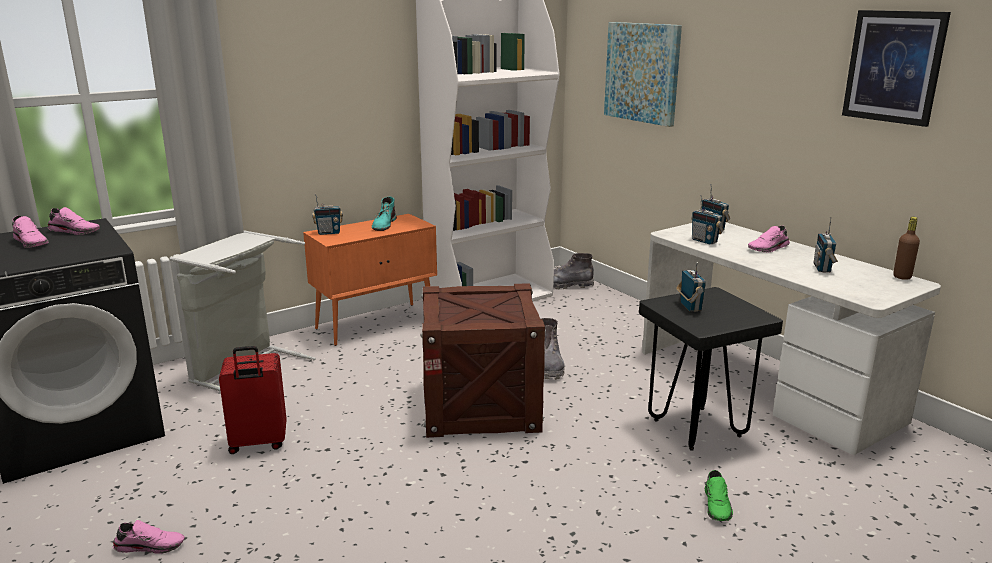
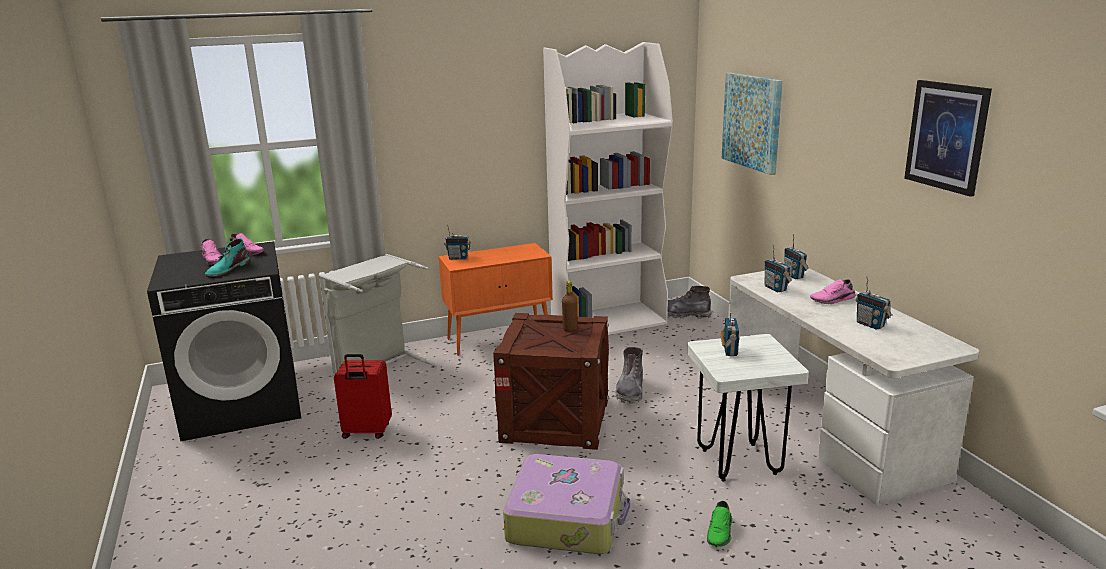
camera: 15 degrees right, 0 degrees up
pink shoe [113,520,185,554] -> none
turquoise boot [372,197,397,231] -> turquoise boot moved to [205,239,250,277]
black stool [639,287,783,451] -> white stool [687,334,809,482]
radio [814,217,838,273] -> radio turned 60 degrees counterclockwise [856,277,892,330]
brown bottle [893,217,920,280] -> brown bottle moved to [562,281,577,332]
none -> suitcase [503,454,630,554]

